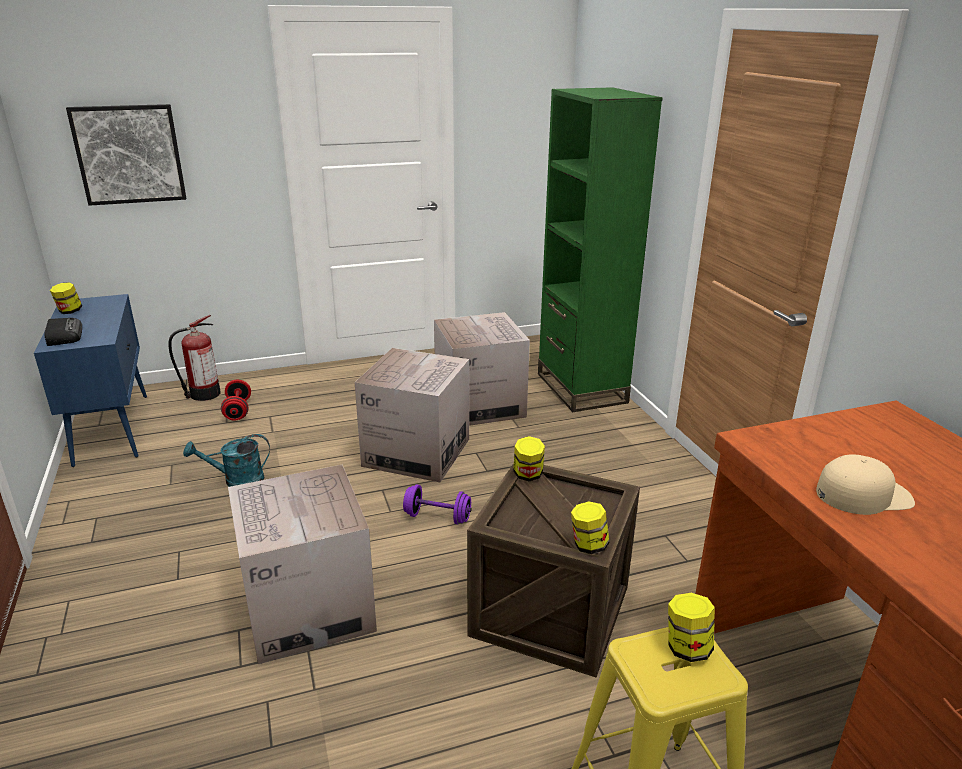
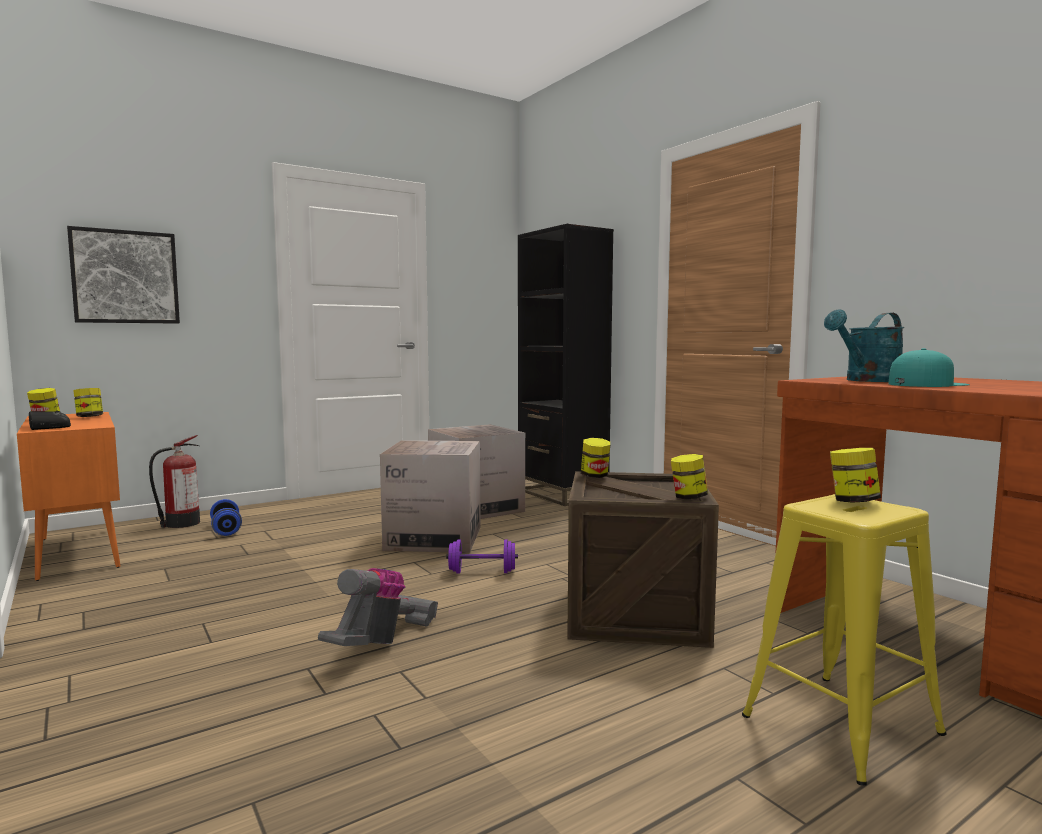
camera: 15 degrees left, 20 degrees down
blue cabinet [34,294,147,467] -> orange cabinet [17,412,121,581]
turquoise watering can [183,434,270,487] -> turquoise watering can moved to [824,309,904,382]
red dumbbell [221,380,251,421] -> blue dumbbell [210,499,242,536]
cardboard box [228,465,377,664] -> vacuum cleaner [318,568,438,646]
green bookcase [538,87,663,412] -> black bookcase [518,224,614,506]
beige cap [816,454,915,515] -> turquoise cap [888,348,970,387]
none -> jar [73,388,103,417]

